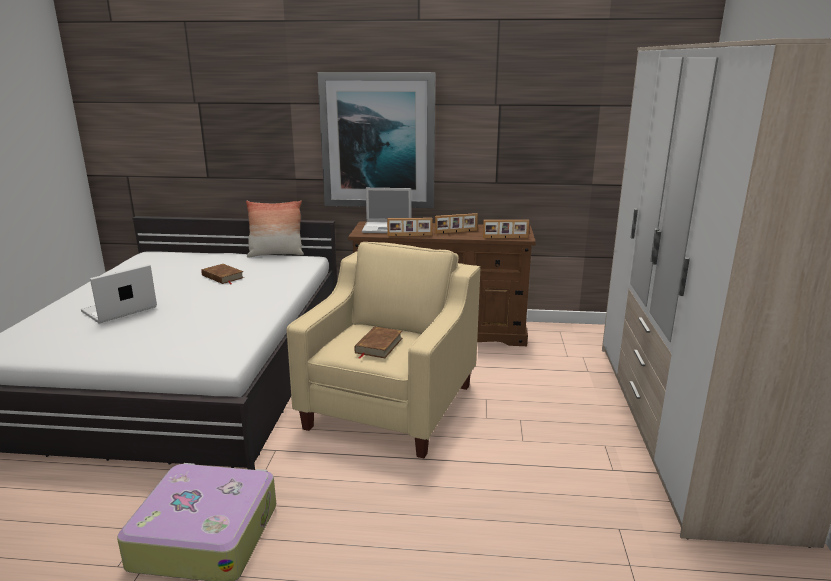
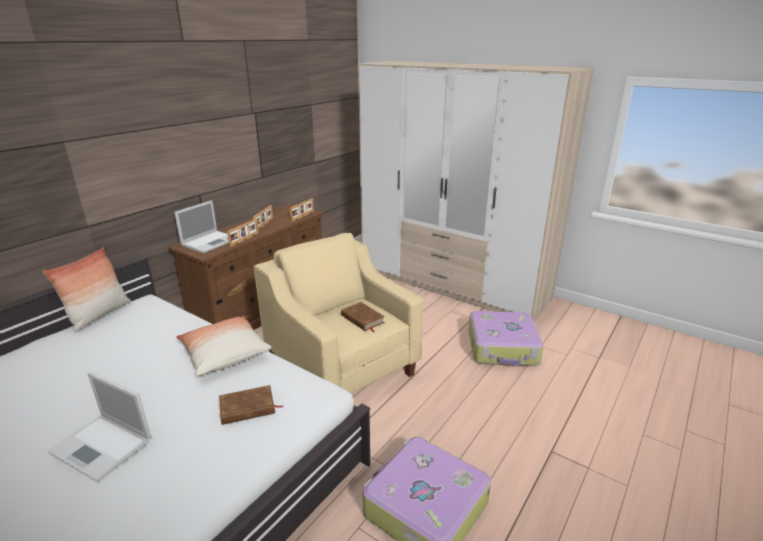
camera: 60 degrees left, 5 degrees up
laptop [81,264,157,324] -> laptop turned 45 degrees counterclockwise [48,372,151,482]
brown book [201,264,244,284] -> brown book moved to [219,385,284,425]
picture [317,72,435,208] -> none
none -> pillow [176,316,271,376]
none -> suitcase [468,311,544,366]

